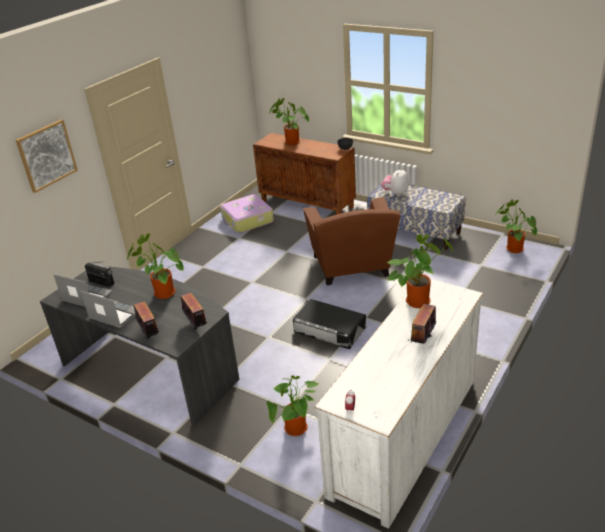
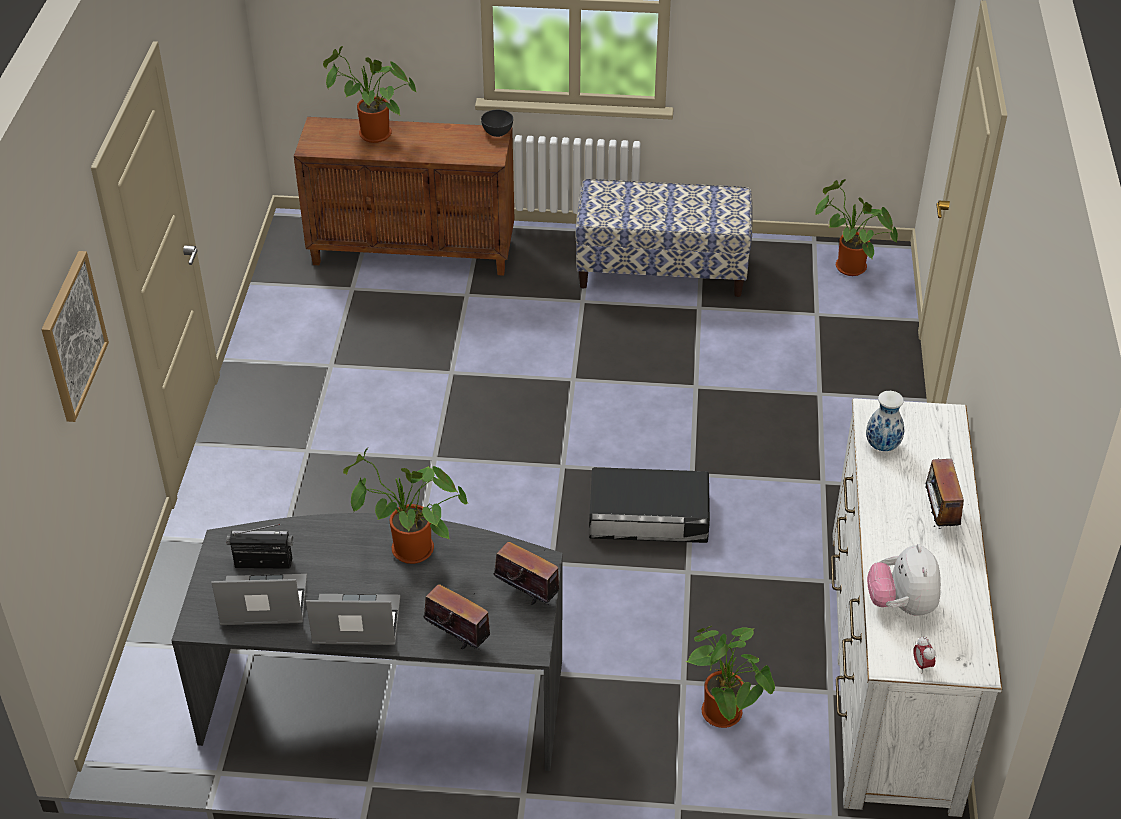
camera: 30 degrees left, 10 degrees up
suitcase [220,194,274,233] -> none
brown armchair [303,197,400,285] -> none
plush toy [381,168,409,197] -> plush toy moved to [867,544,941,616]
potted plant [386,234,454,308] -> vase [866,391,904,451]

